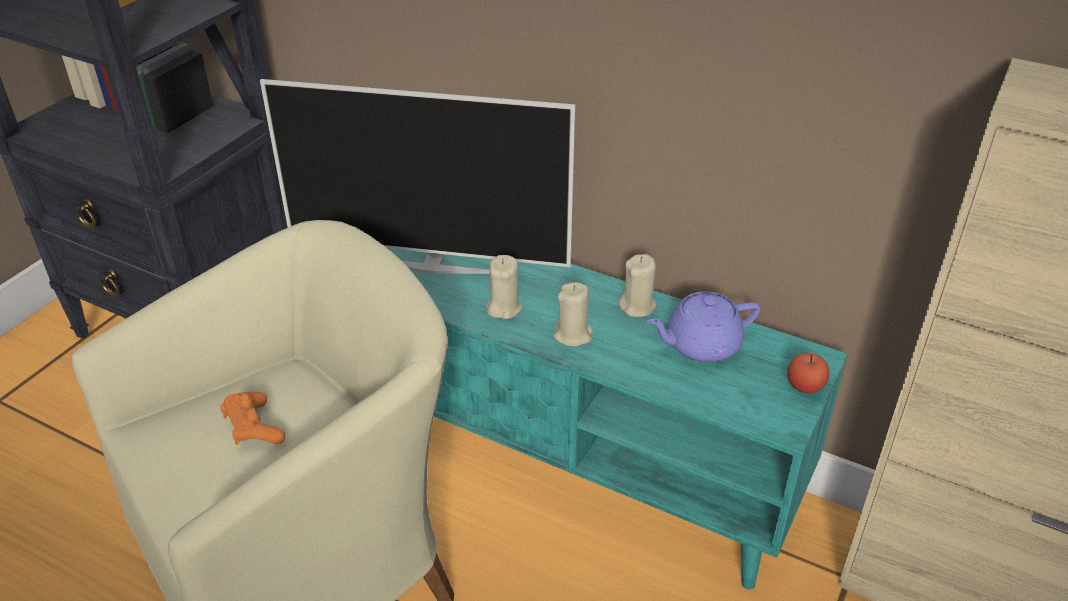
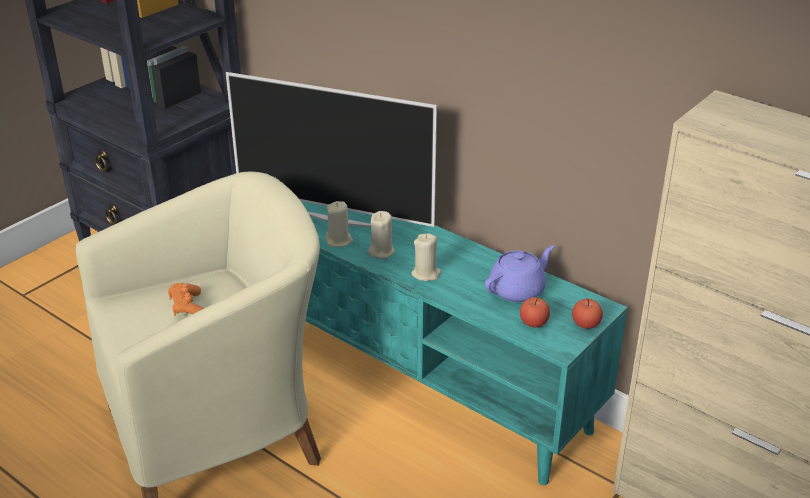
camera: 10 degrees right, 5 degrees down
beige candle [618,254,657,317] -> beige candle moved to [325,201,353,247]
purple teapot [647,291,760,362] -> purple teapot turned 150 degrees clockwise [485,245,555,302]
none -> apple [520,297,550,328]

